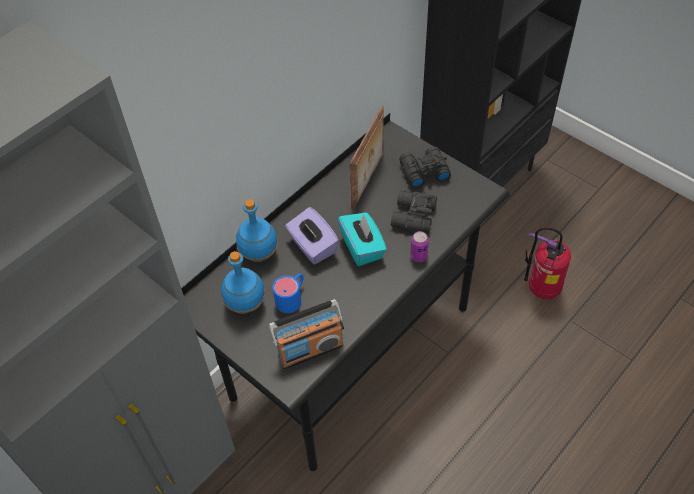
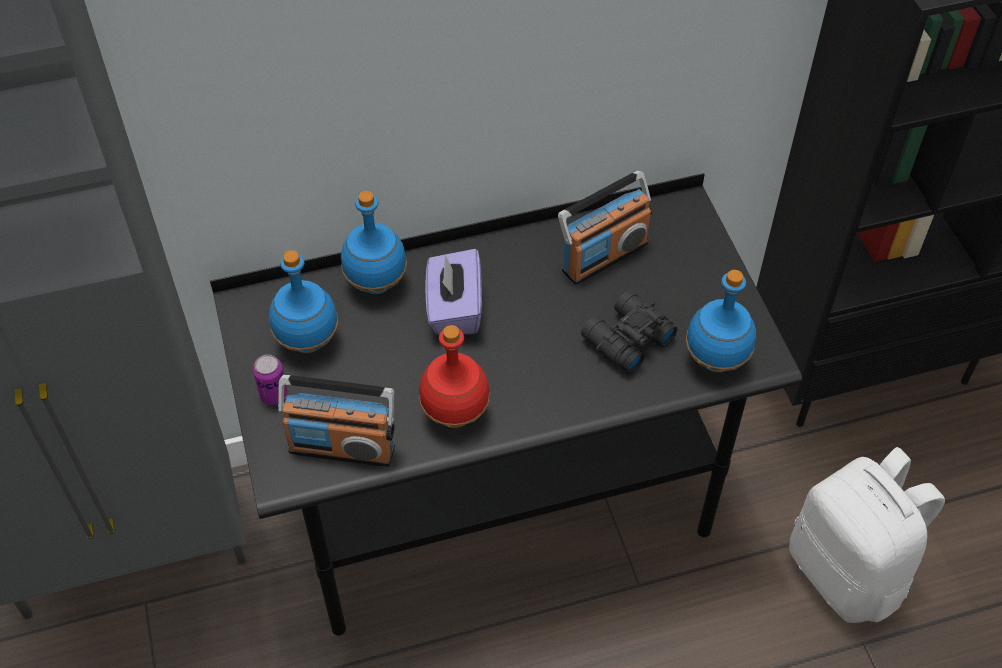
camera: 30 degrees right, 0 degrees up
blue mug [273,273,303,313] -> none
turquoise tissue box [338,212,387,266] -> none
picture frame [349,105,384,209] -> radio [558,170,652,285]
black binoculars [400,146,451,188] -> none
can [410,231,429,262] -> can moved to [253,354,288,405]
fire extinguisher [524,227,571,299] -> white backpack [789,447,945,623]
none -> red bottle [419,325,490,428]
none -> blue bottle [686,270,756,372]

